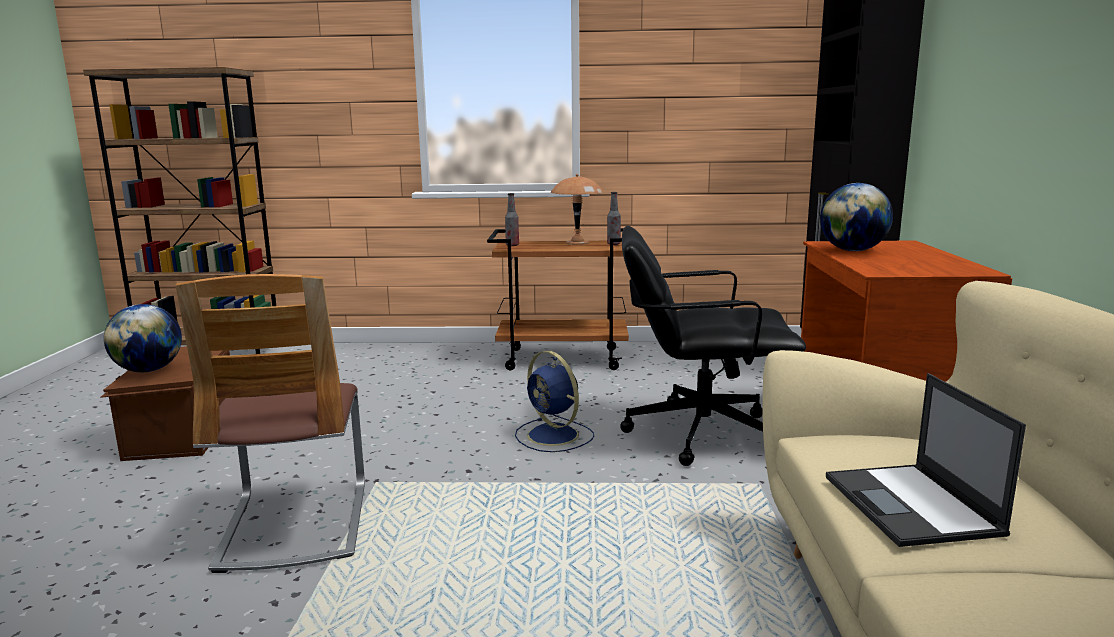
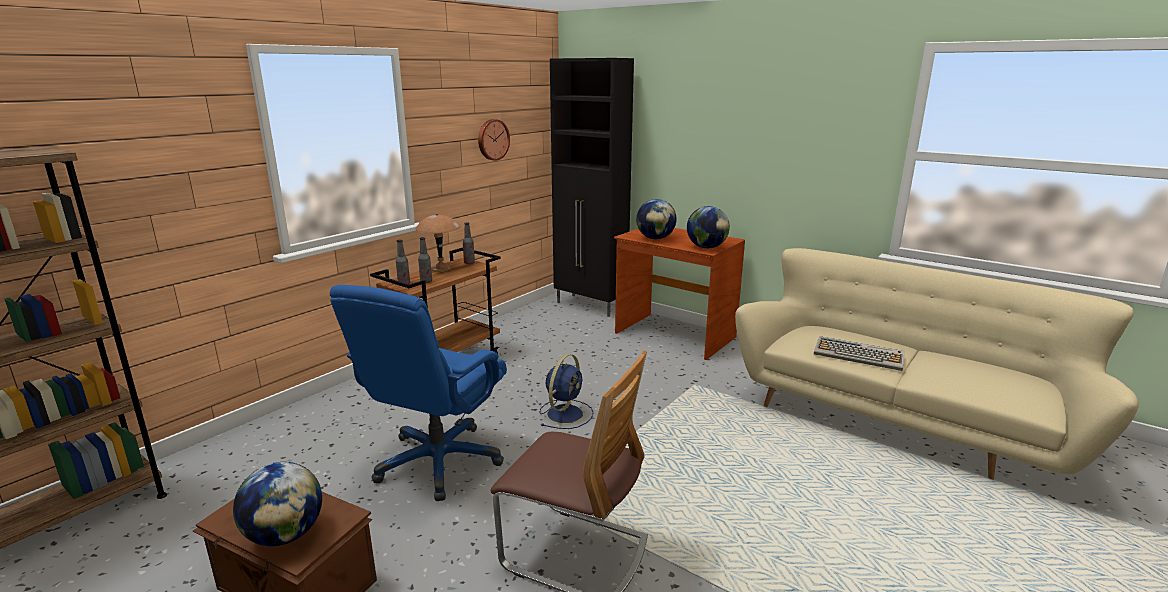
camera: 55 degrees left, 5 degrees up
blue fan [515,351,594,452] -> blue fan turned 60 degrees counterclockwise [540,354,594,429]
black office chair [620,226,806,466] -> none
laptop [826,373,1026,547] -> keyboard [814,336,905,371]
none -> blue office chair [330,285,507,501]
none -> bottle [418,237,432,283]
none -> wall clock [478,119,510,161]
none -> globe [687,206,730,248]

